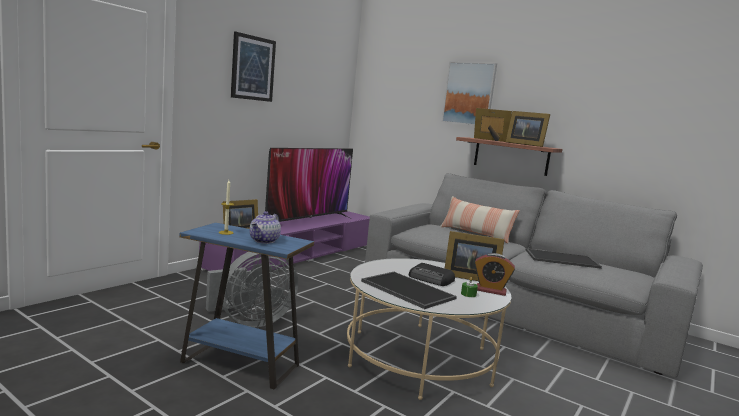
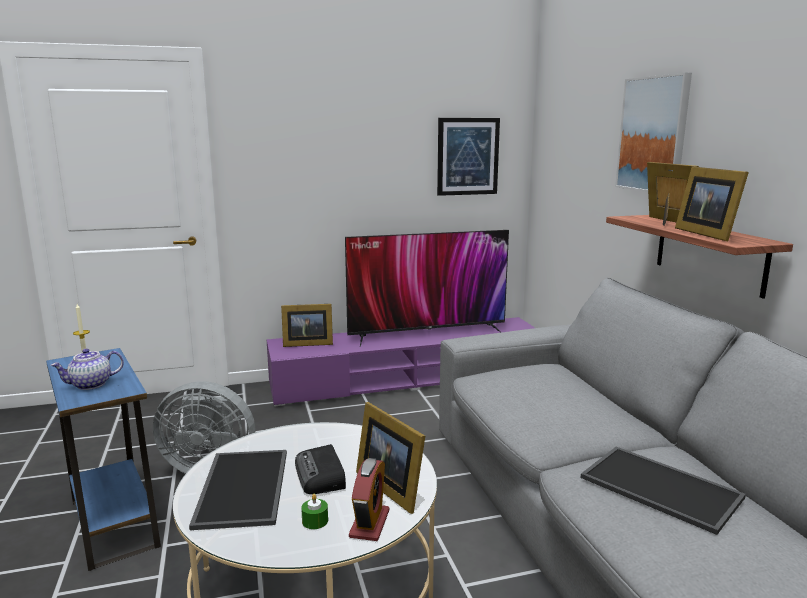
camera: 40 degrees right, 5 degrees up
picture [231,32,276,102] -> picture moved to [437,118,500,196]
pillow [440,196,520,243] -> none
alarm clock [475,253,515,296] -> alarm clock turned 135 degrees counterclockwise [349,458,390,541]

